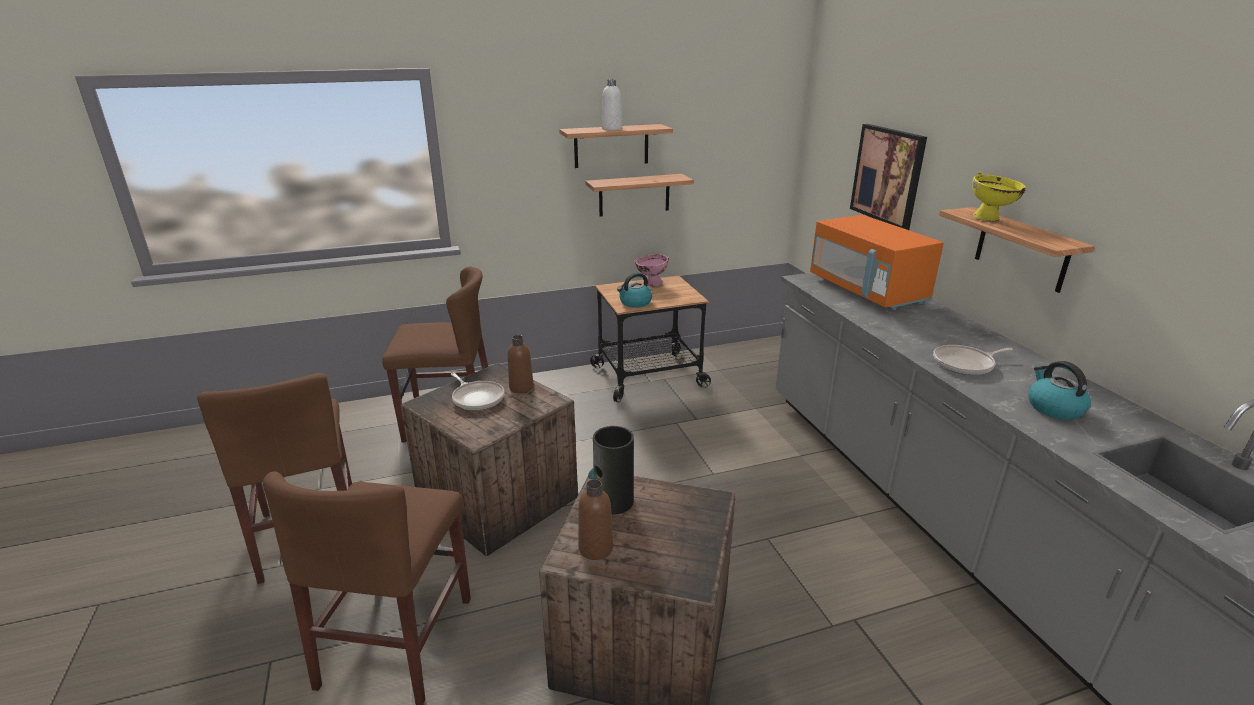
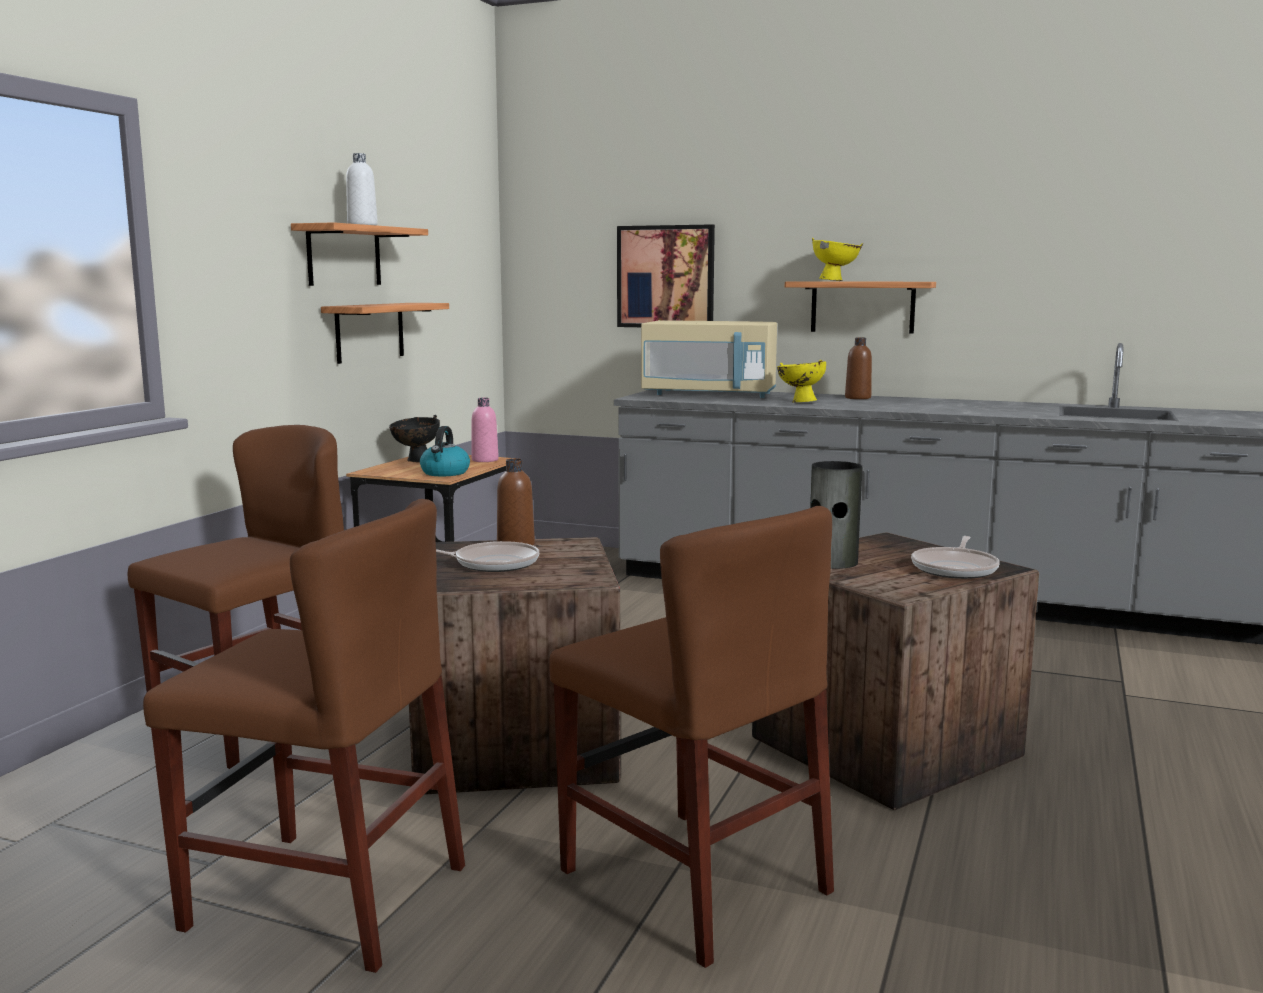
camera: 50 degrees left, 15 degrees down
brown bottle [578,479,613,560] -> brown bottle moved to [845,337,872,399]
pink bowl [634,254,669,287] -> black bowl [389,415,440,462]
orange microwave [810,215,944,310] -> beige microwave [641,320,777,398]
frying pan [933,345,1013,375] -> frying pan moved to [911,536,1000,579]
kettle [1028,361,1091,420] -> none
none -> pink bottle [471,398,499,462]
none -> yellow bowl [777,360,826,403]

